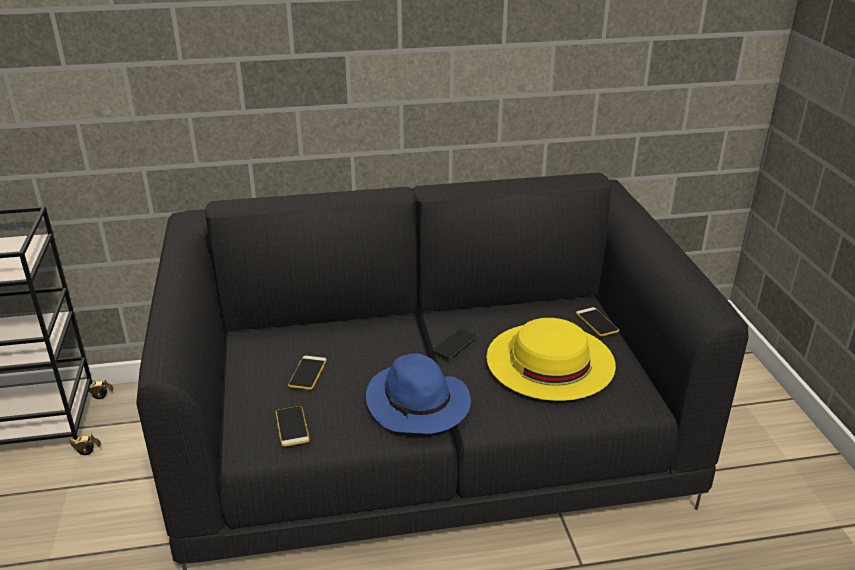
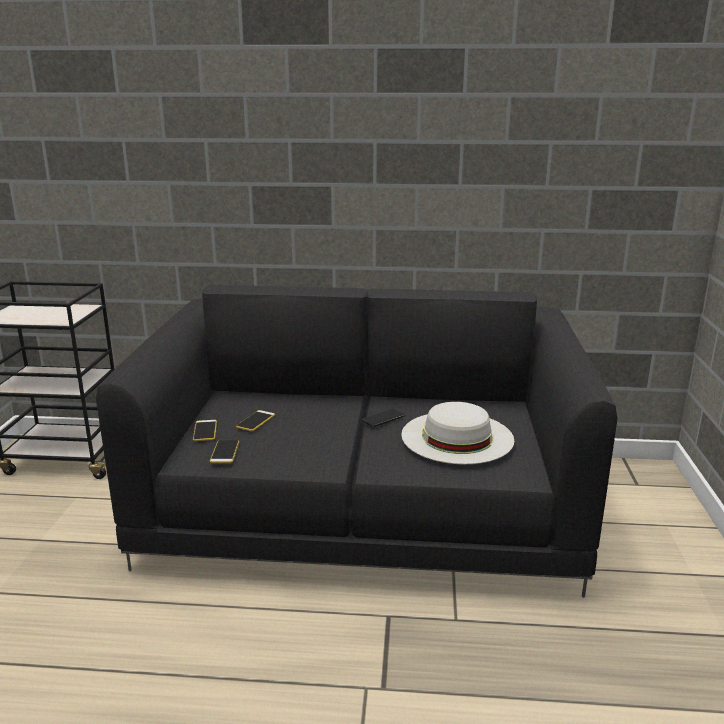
camera: 15 degrees right, 10 degrees down
blue hat [366,354,471,434] -> none
yellow hat [486,318,616,401] -> white hat [401,402,514,464]
phone [576,307,619,337] -> phone moved to [193,420,217,441]

